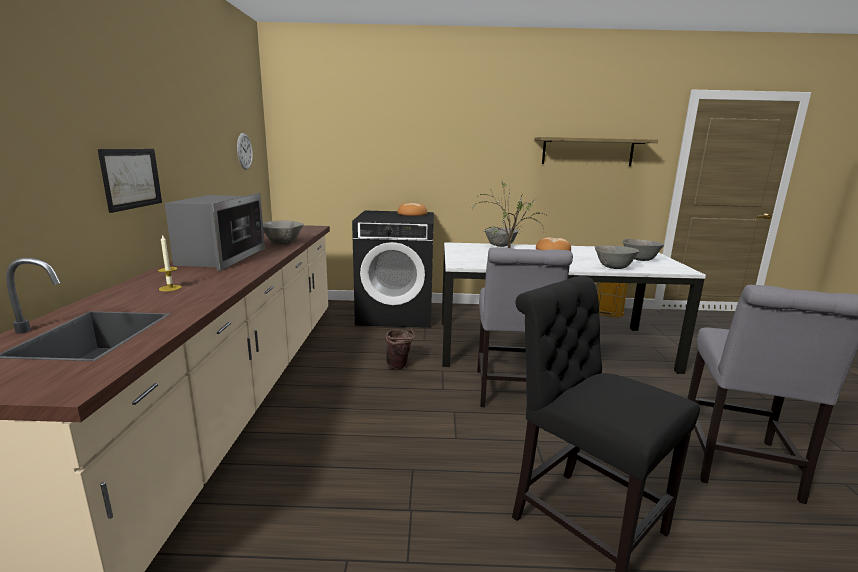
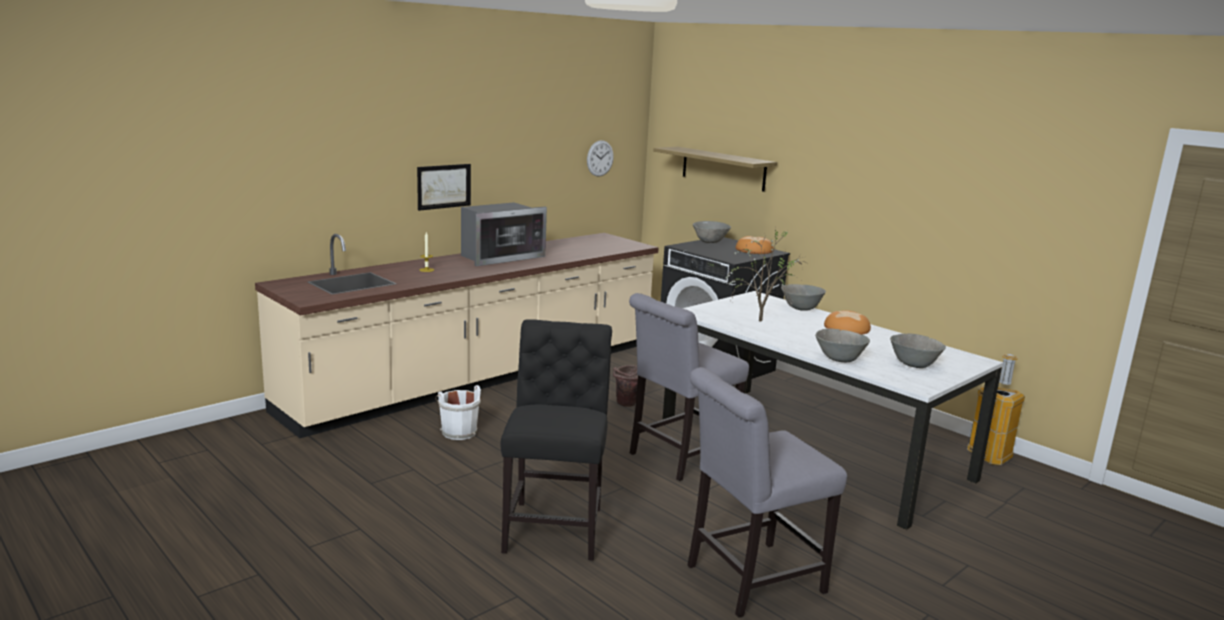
camera: 45 degrees right, 0 degrees up
grey bowl [263,221,304,244] -> grey bowl moved to [693,221,731,243]
shelf [534,137,658,166] -> shelf moved to [653,147,777,192]
none -> white bucket [435,385,481,440]

